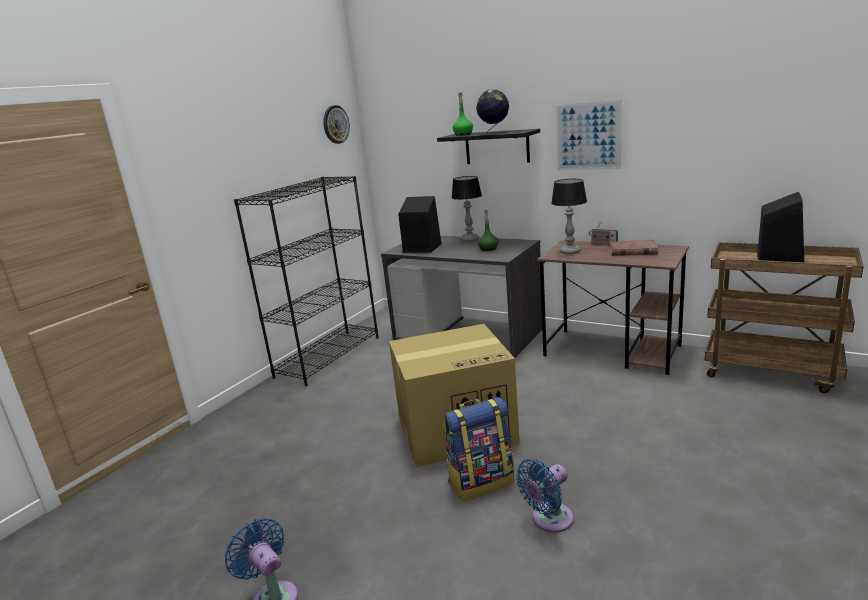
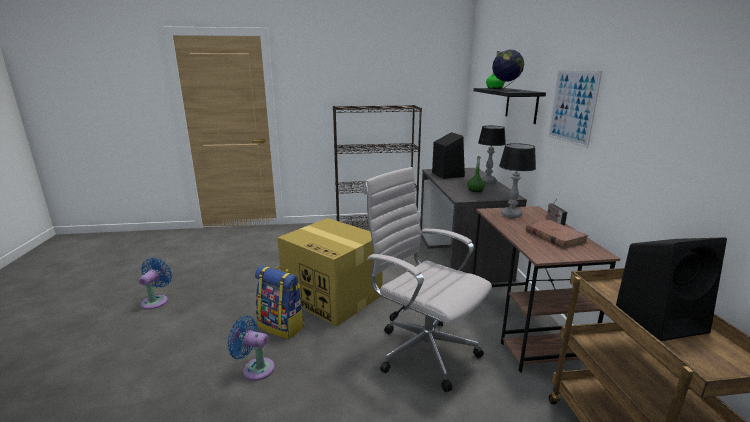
camera: 50 degrees right, 0 degrees up
wall clock [323,105,350,144] -> none
none -> white office chair [364,167,492,392]

